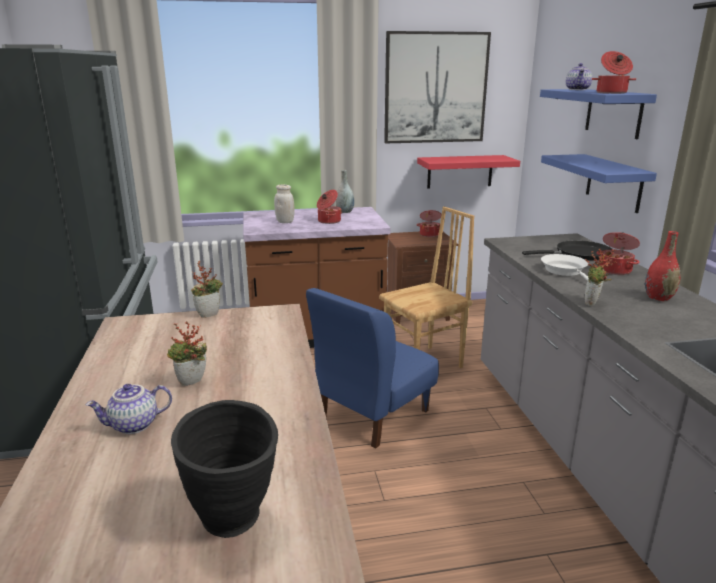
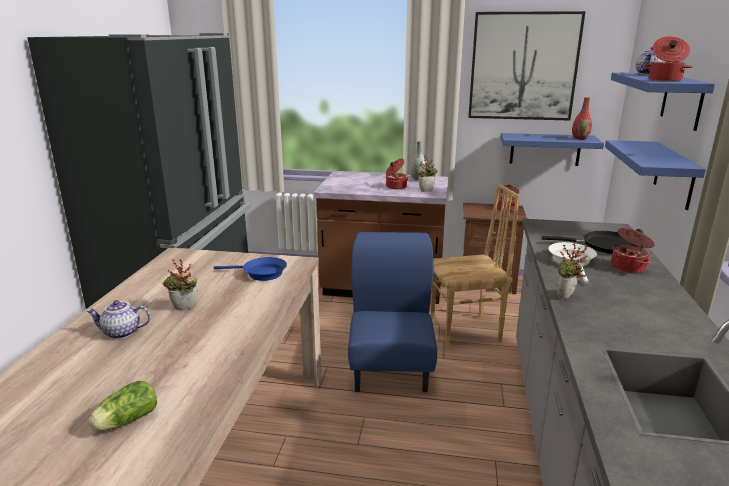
camera: 20 degrees right, 0 degrees up
black vase [171,400,278,538] -> lettuce [89,381,157,431]
potted plant [191,261,223,318] -> potted plant moved to [418,155,438,192]
white jar [274,184,295,223] -> none
blue chair [306,288,439,448] -> blue chair turned 120 degrees clockwise [348,232,437,392]
red shelf [417,155,520,189] -> blue shelf [500,133,604,166]
red vase [645,231,681,301] -> red vase moved to [572,97,592,140]
none -> blue frying pan [214,257,287,281]

